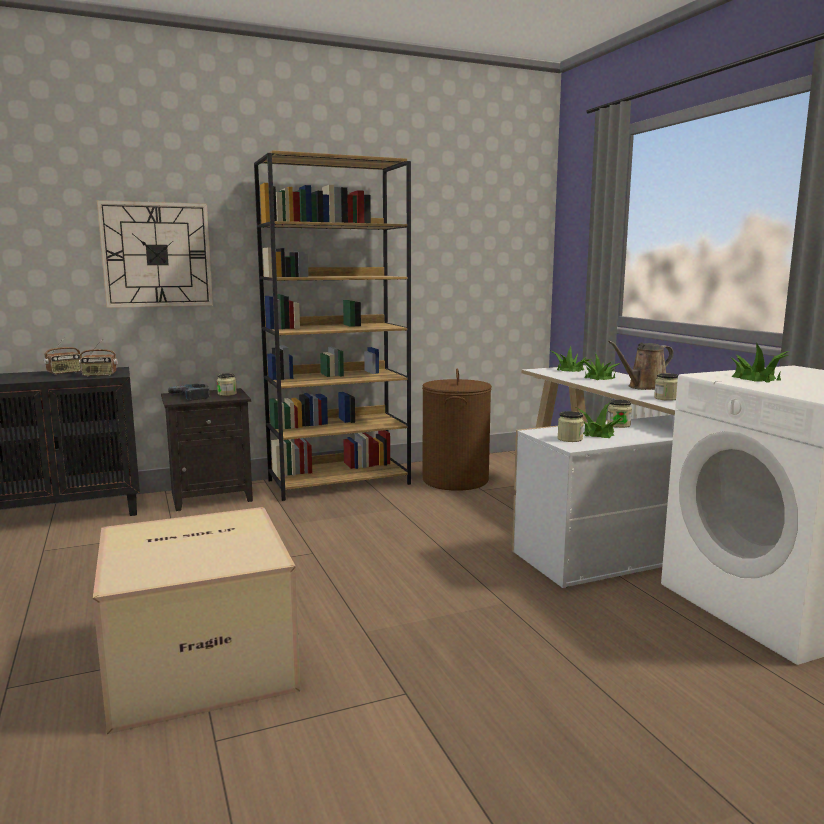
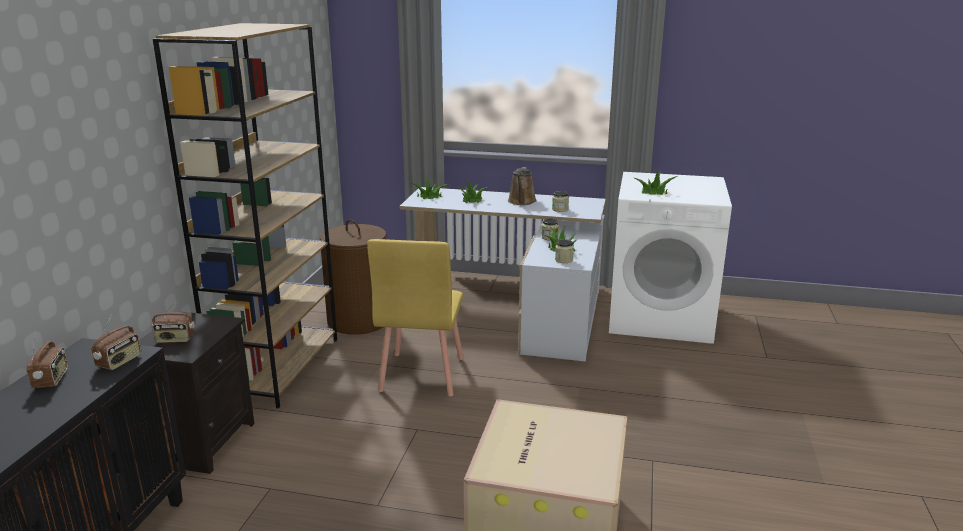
camera: 55 degrees left, 10 degrees up
wall clock [97,200,213,308] -> none
power drill [168,384,210,401] -> radio [152,300,195,343]
jar [217,373,237,396] -> none
none -> yellow chair [367,239,464,396]

